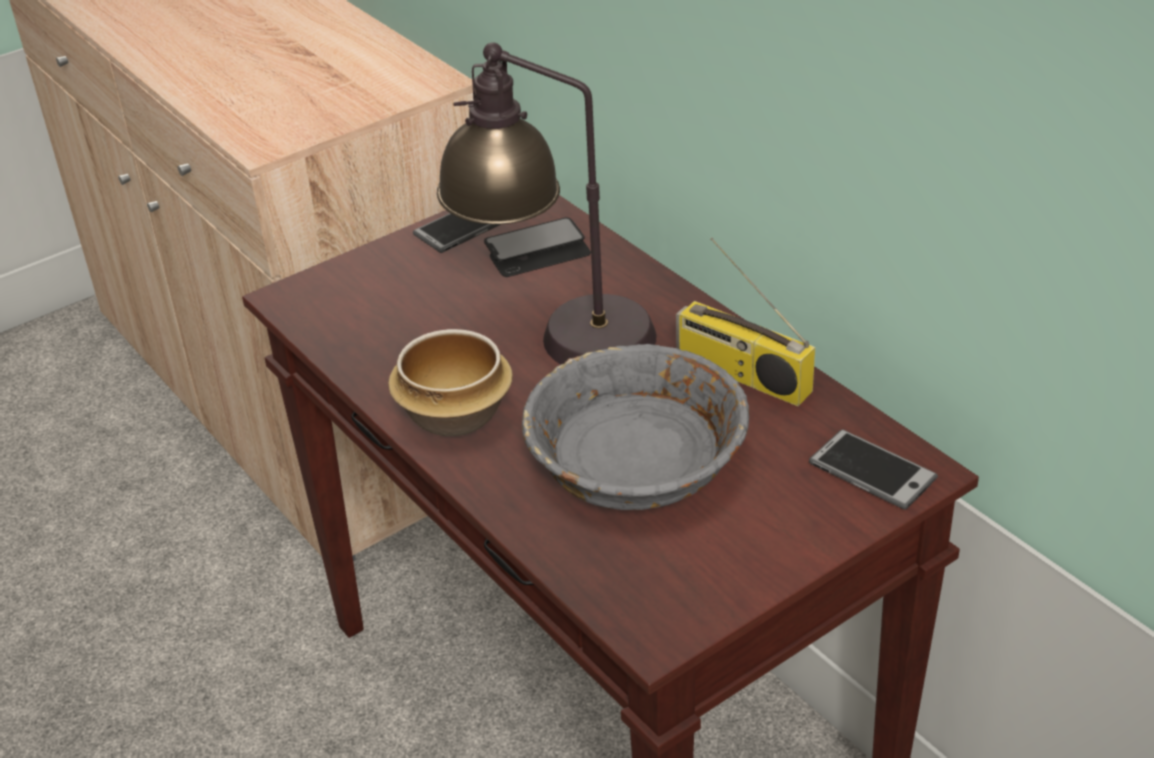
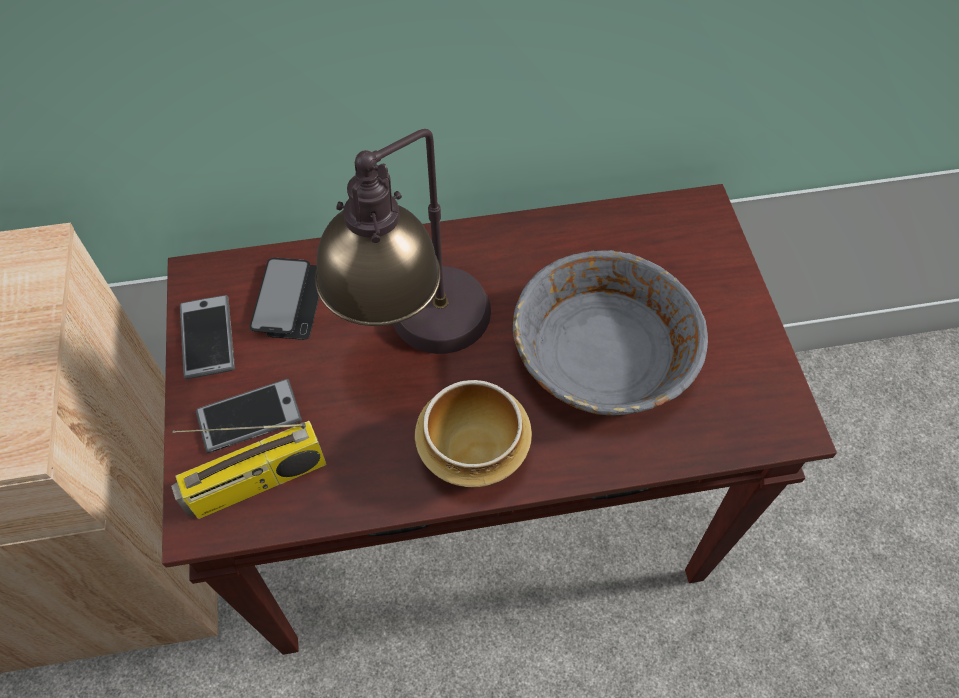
camera: 65 degrees left, 20 degrees up
radio [676,238,815,406] -> radio moved to [171,421,327,519]
phone [809,430,938,510] -> phone moved to [196,379,302,453]

